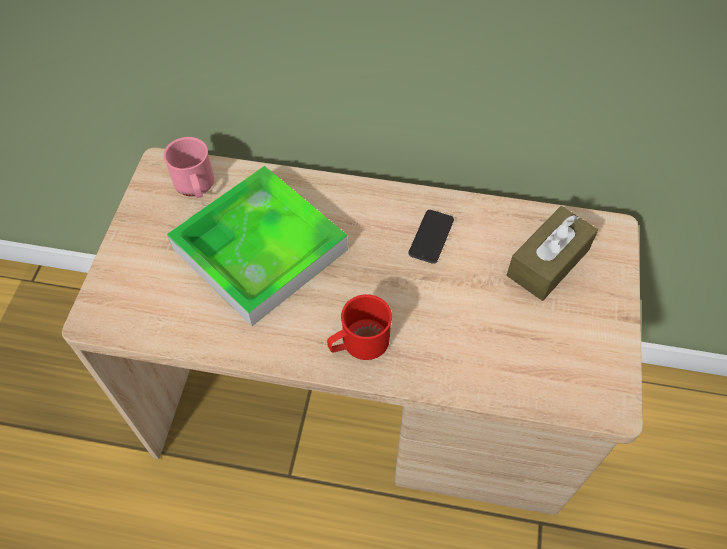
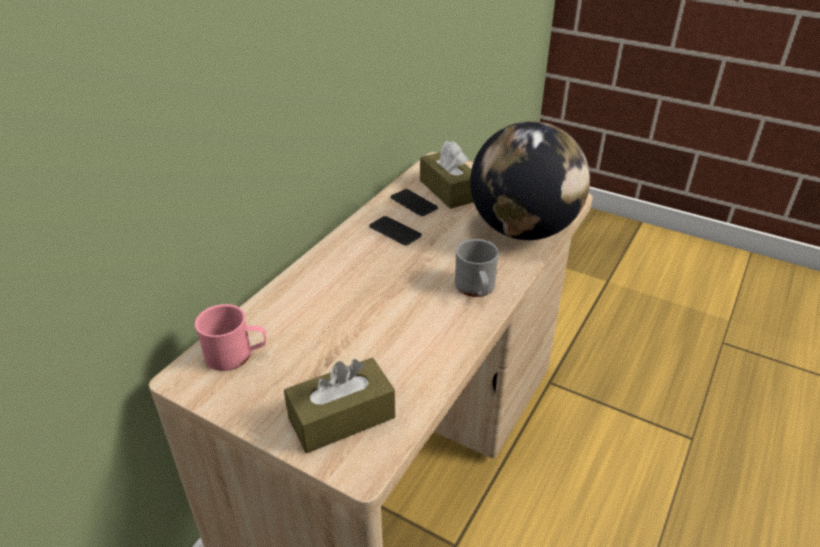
camera: 70 degrees left, 20 degrees down
tray [167,166,348,326] -> none
red mug [327,294,392,360] -> grey mug [455,239,499,297]
none -> brown tissue box [284,358,395,453]
none -> phone [391,189,438,216]
none -> globe [470,121,590,240]

